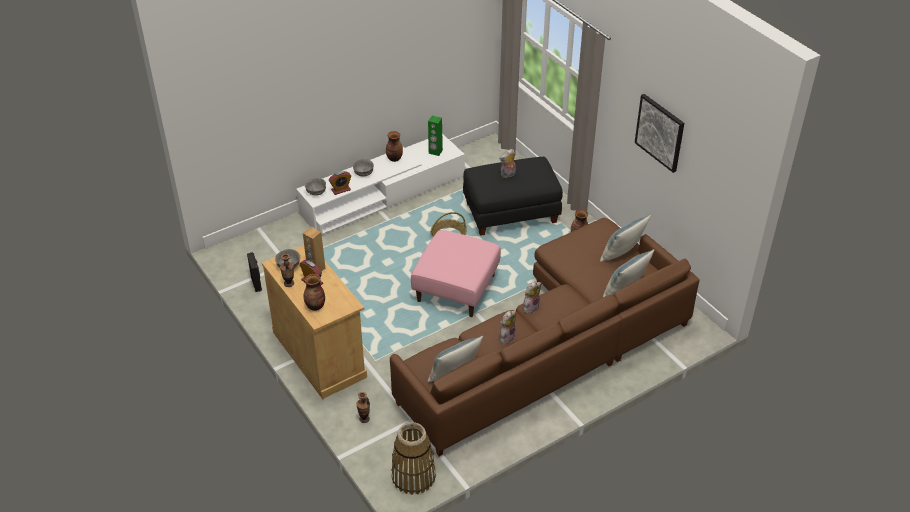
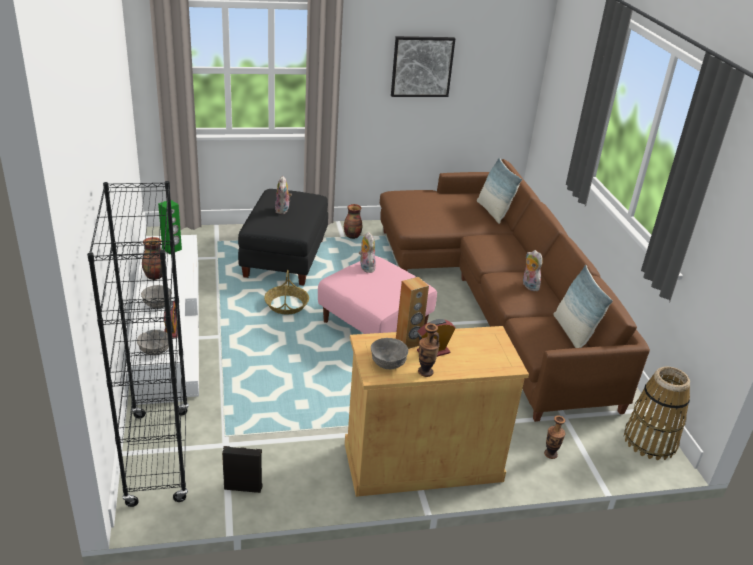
camera: 70 degrees left, 10 degrees down
vase [303,274,325,311] -> none
plush toy [523,281,541,313] -> plush toy moved to [359,232,376,273]
pillow [600,215,651,262] -> none
none -> black bookcase [87,181,189,507]

